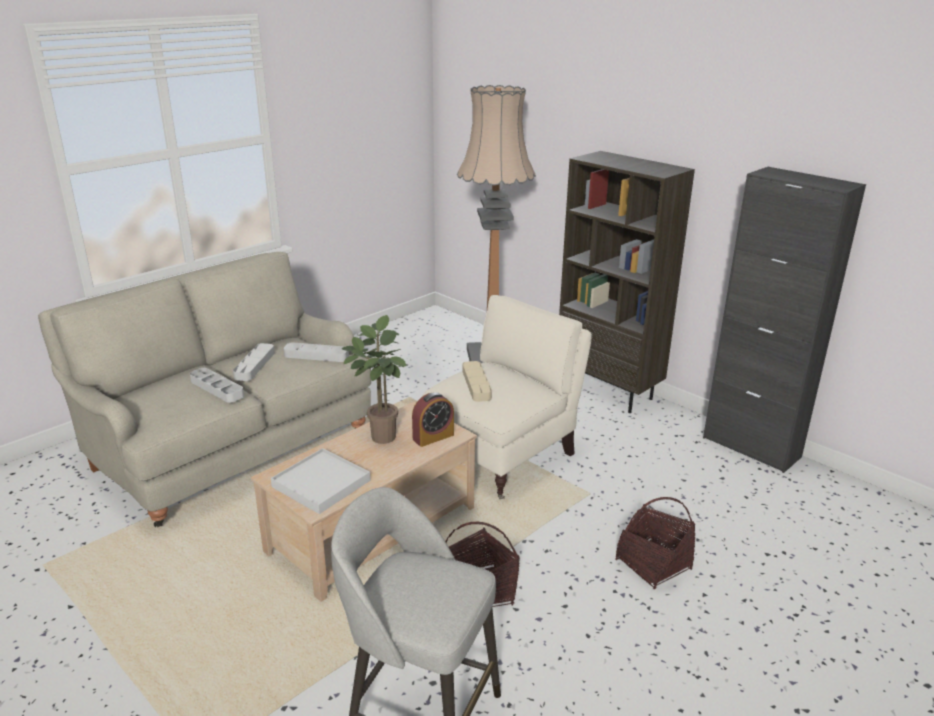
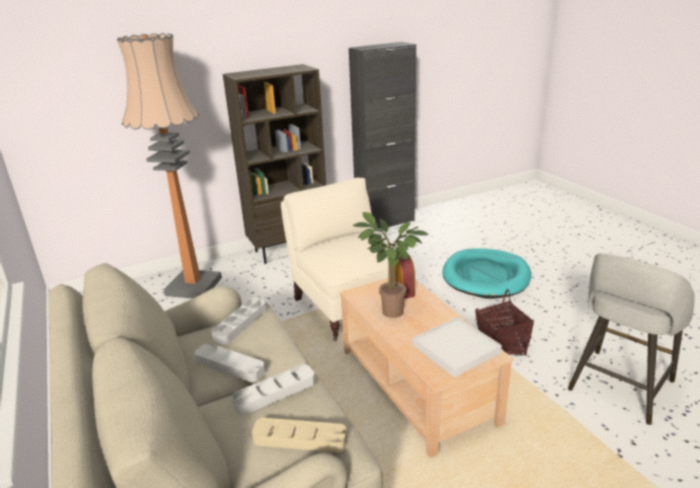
camera: 70 degrees left, 0 degrees up
beige tray [463,361,492,402] -> beige tray moved to [252,418,347,453]
basket [615,497,696,589] -> turquoise dog bed [442,248,531,299]

